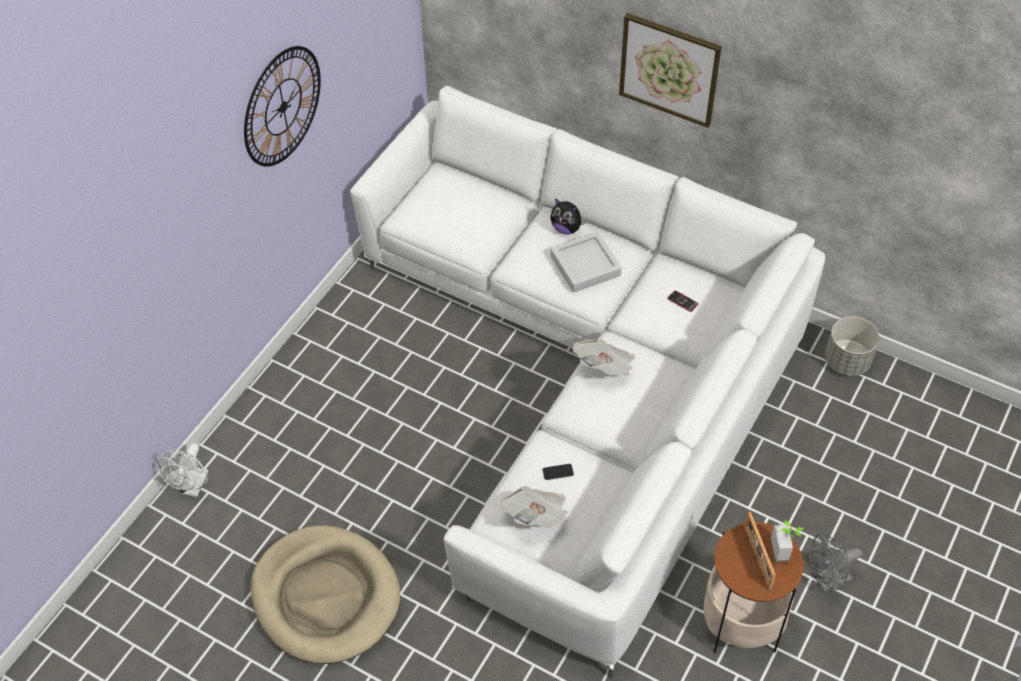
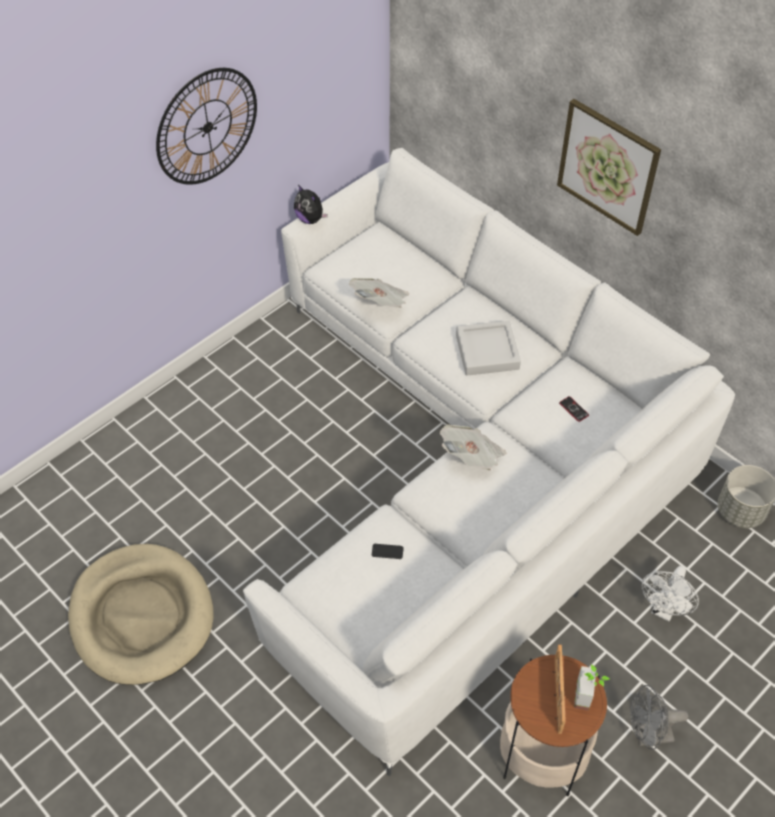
camera: 15 degrees right, 0 degrees up
white fan [155,443,208,497] -> white fan moved to [642,566,699,621]
newspaper [501,486,568,528] -> newspaper moved to [349,278,409,308]
plush toy [550,199,587,234] -> plush toy moved to [294,185,328,224]

